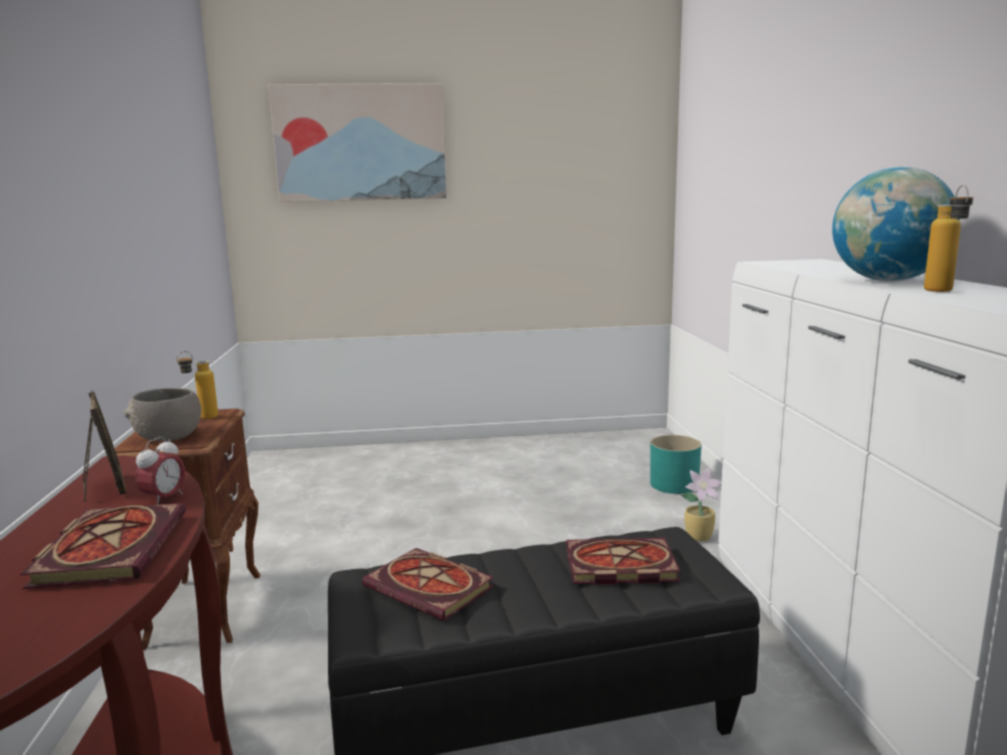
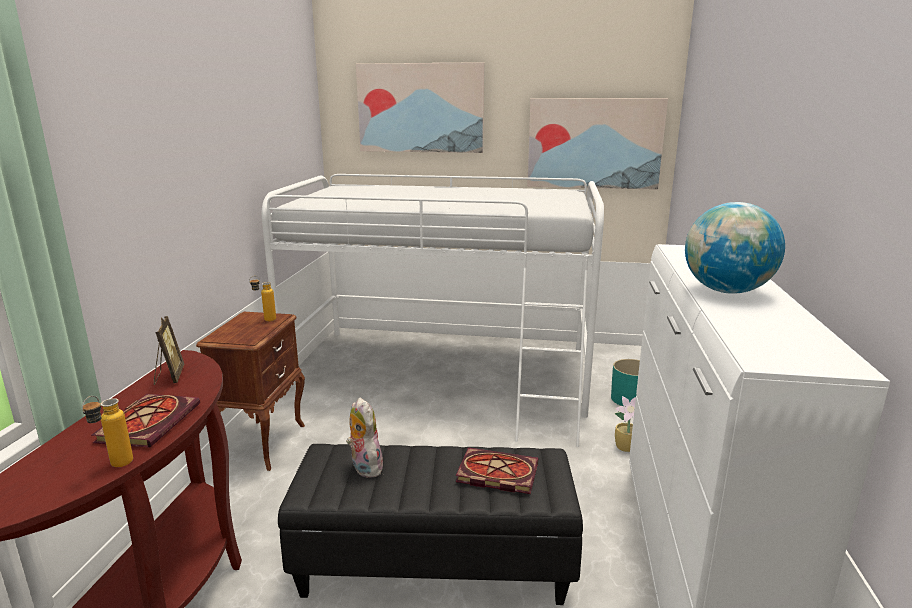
camera: 15 degrees right, 5 degrees up
grey bowl [124,388,201,441] -> none
alarm clock [136,437,185,505] -> none
book [362,548,494,621] -> plush toy [346,398,383,478]
bottle [924,185,973,292] -> bottle moved to [82,396,133,467]
none -> white bed [261,174,604,447]
none -> picture [527,98,668,190]

